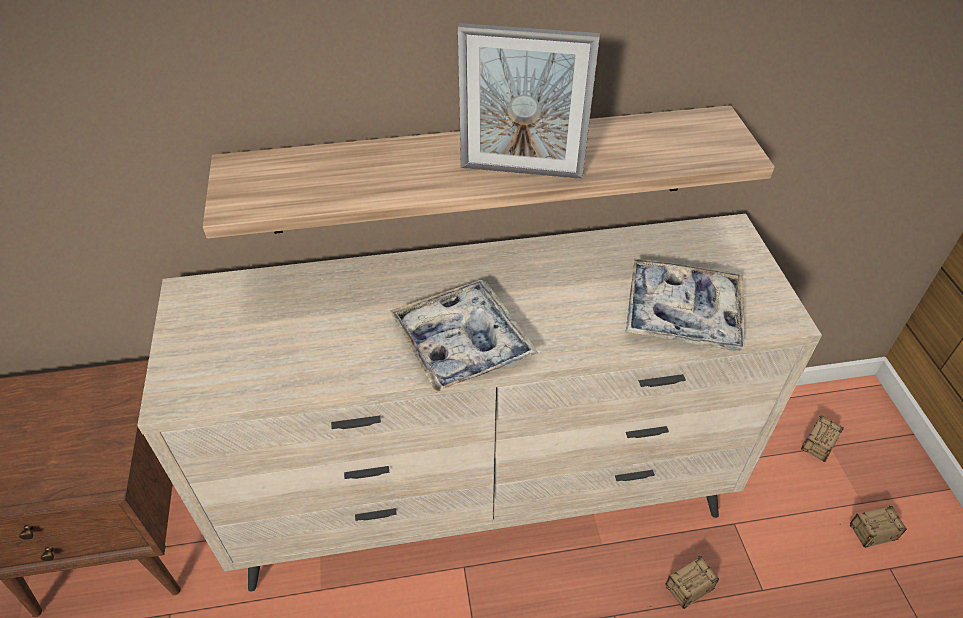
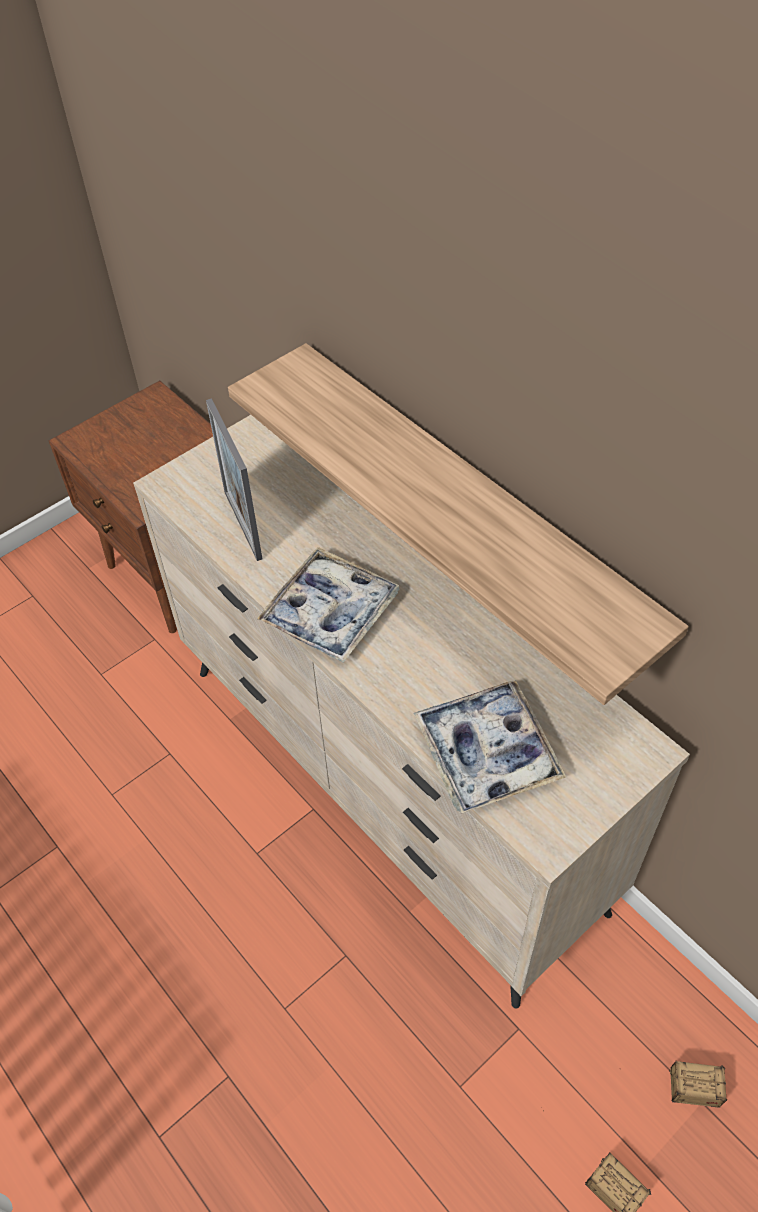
camera: 60 degrees right, 5 degrees up
picture frame [457,23,600,179] -> picture frame moved to [206,398,262,561]
storage box [650,556,719,609] -> none

